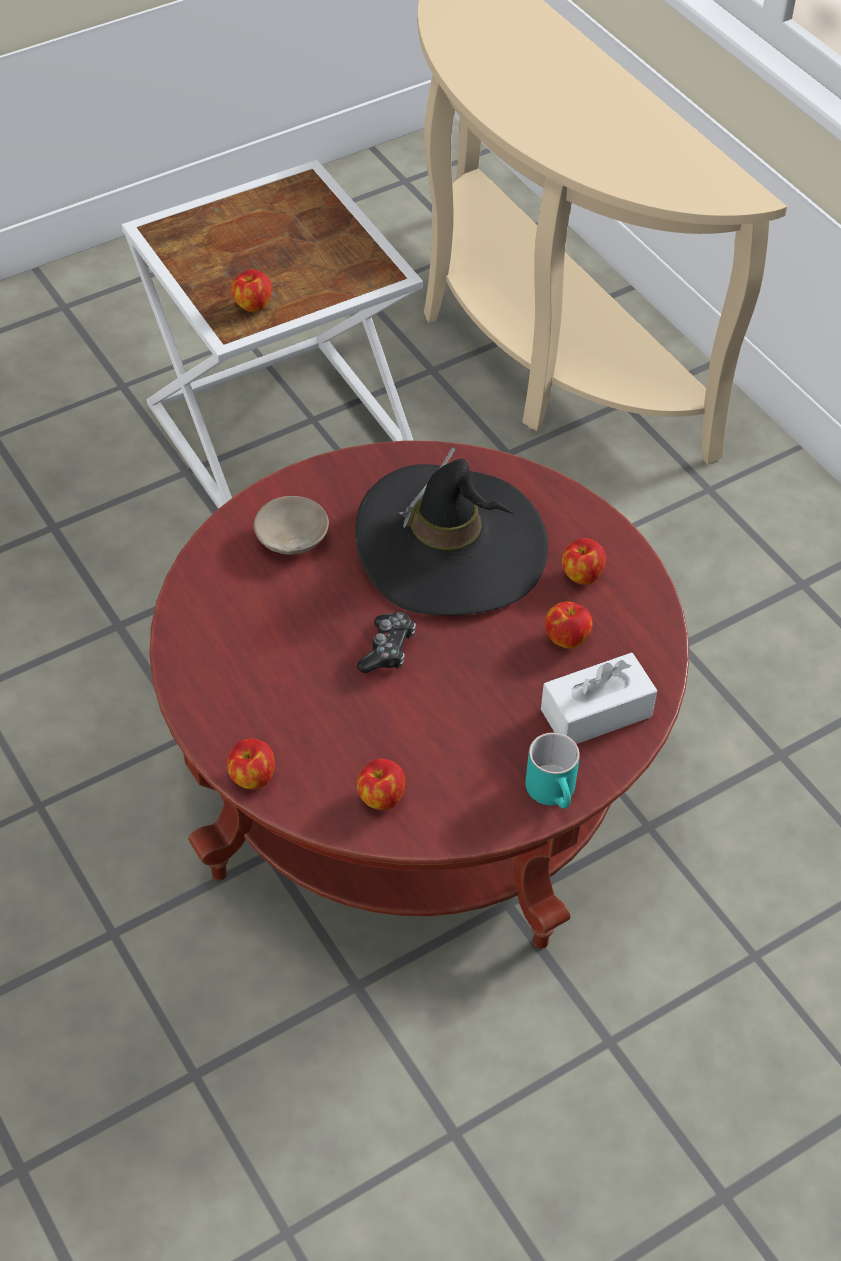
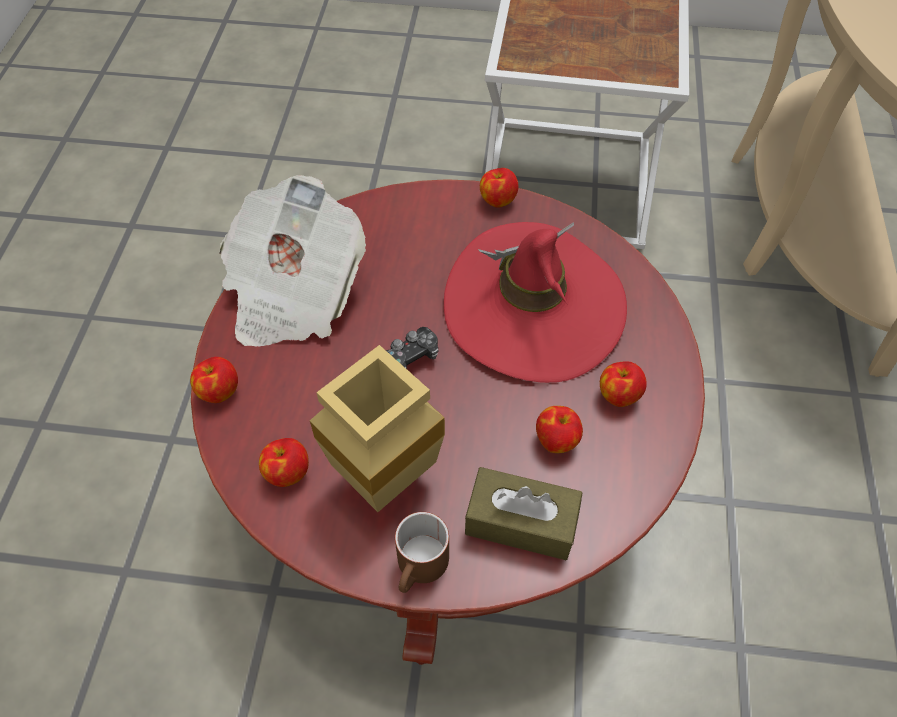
camera: 40 degrees right, 5 degrees up
apple [232,269,272,312] -> apple moved to [480,168,518,208]
beige bowl [254,496,329,555] -> none
black hat [355,448,548,615] -> red hat [444,222,627,383]
turquoise mug [525,732,580,809] -> brown mug [395,512,449,593]
white tissue box [541,653,657,744] -> brown tissue box [465,467,582,560]
none -> newspaper [220,175,366,347]
none -> beige vase [310,345,445,512]

